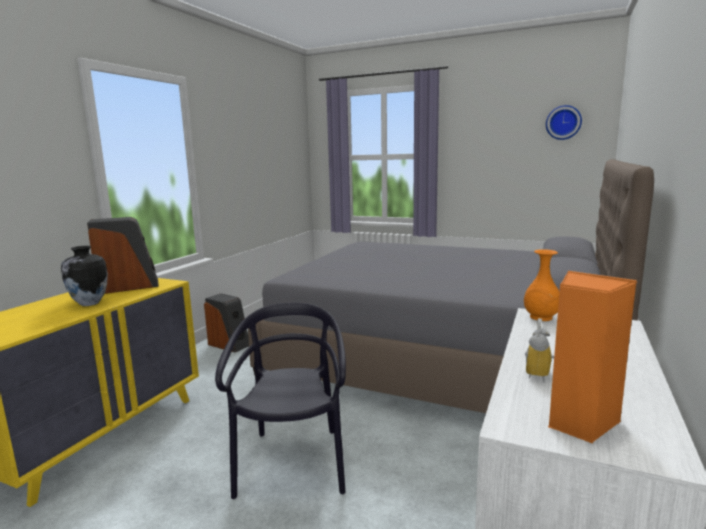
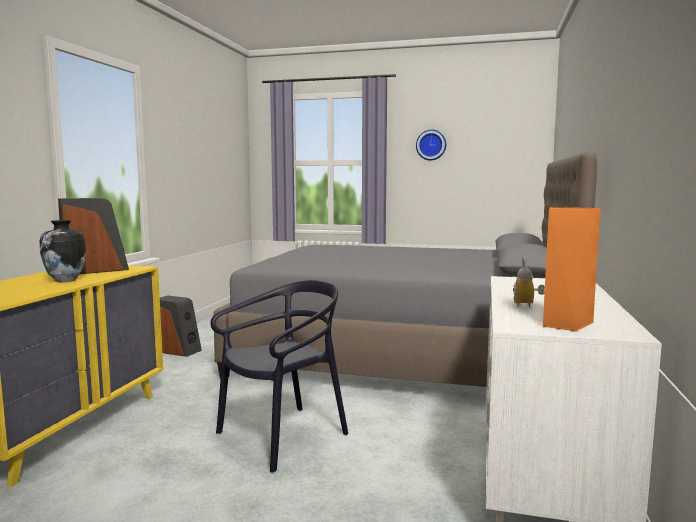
camera: 10 degrees left, 5 degrees down
black chair [215,303,346,499] -> black chair turned 60 degrees clockwise [210,280,348,472]
orange vase [524,249,559,321] -> none
wall clock [546,105,582,140] -> wall clock moved to [416,130,446,161]

